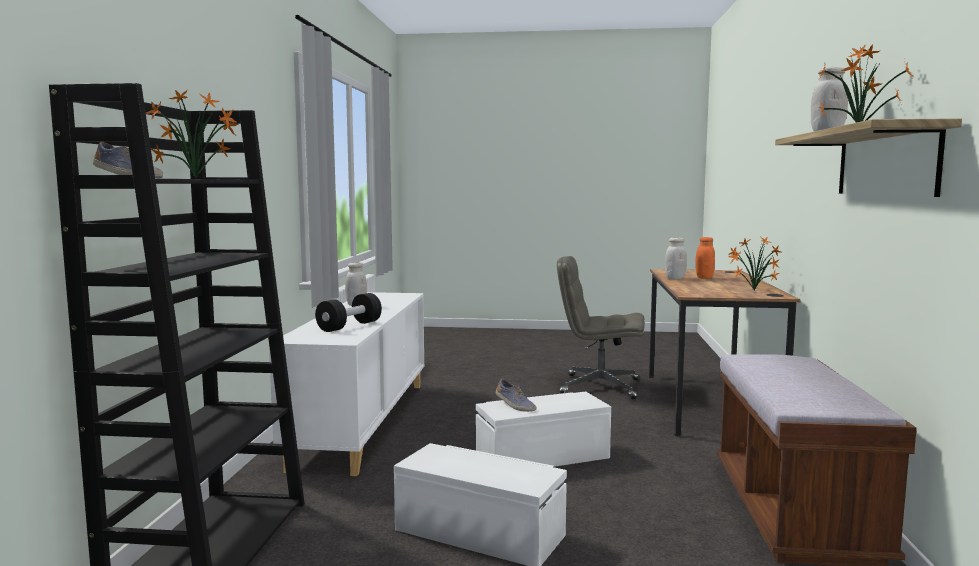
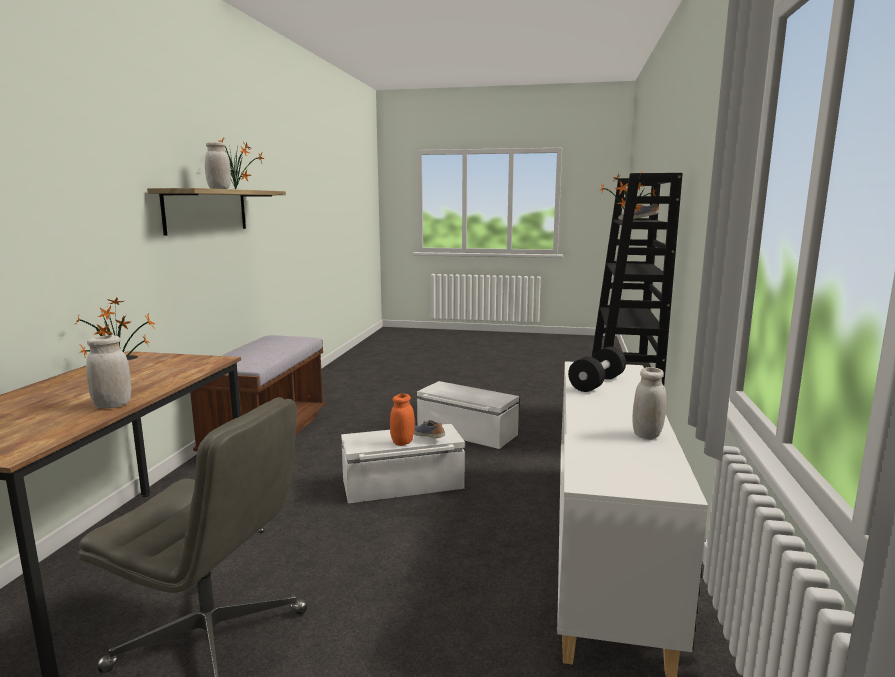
camera: 175 degrees left, 5 degrees up
orange jar [695,237,715,279] -> orange jar moved to [390,394,415,446]

